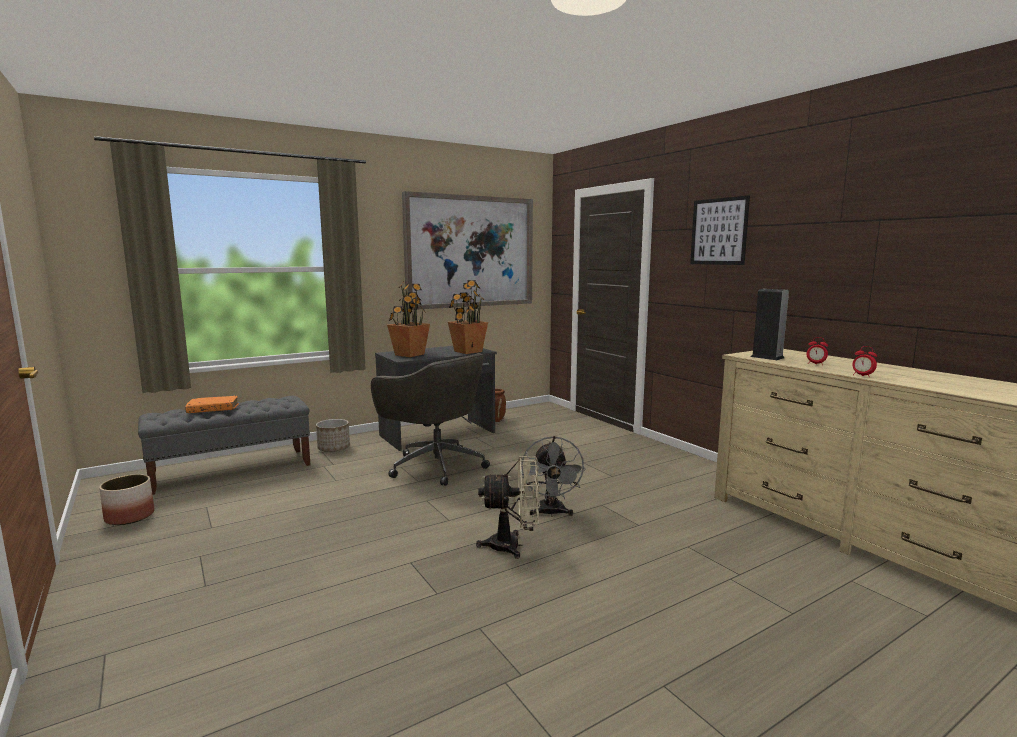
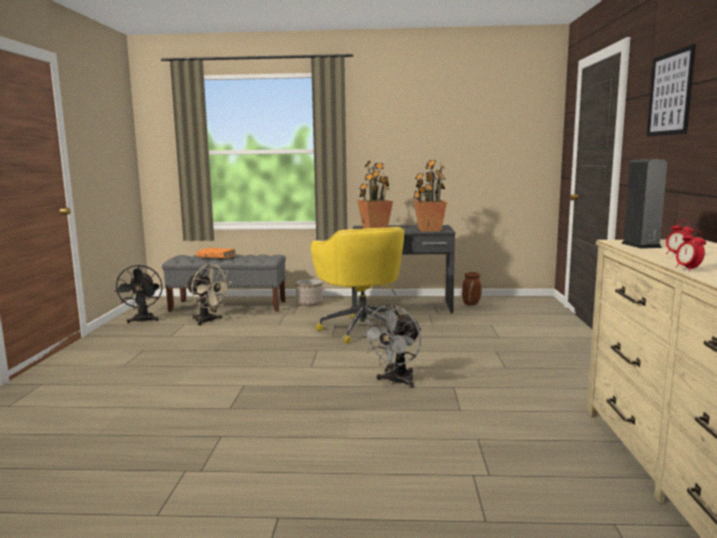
camera: 35 degrees right, 0 degrees up
planter [99,474,154,525] -> black fan [115,265,163,323]
grey office chair [371,353,490,486] -> yellow office chair [311,227,405,344]
picture [402,191,533,310] -> none
beige fan [476,456,540,559] -> beige fan moved to [186,264,232,326]

